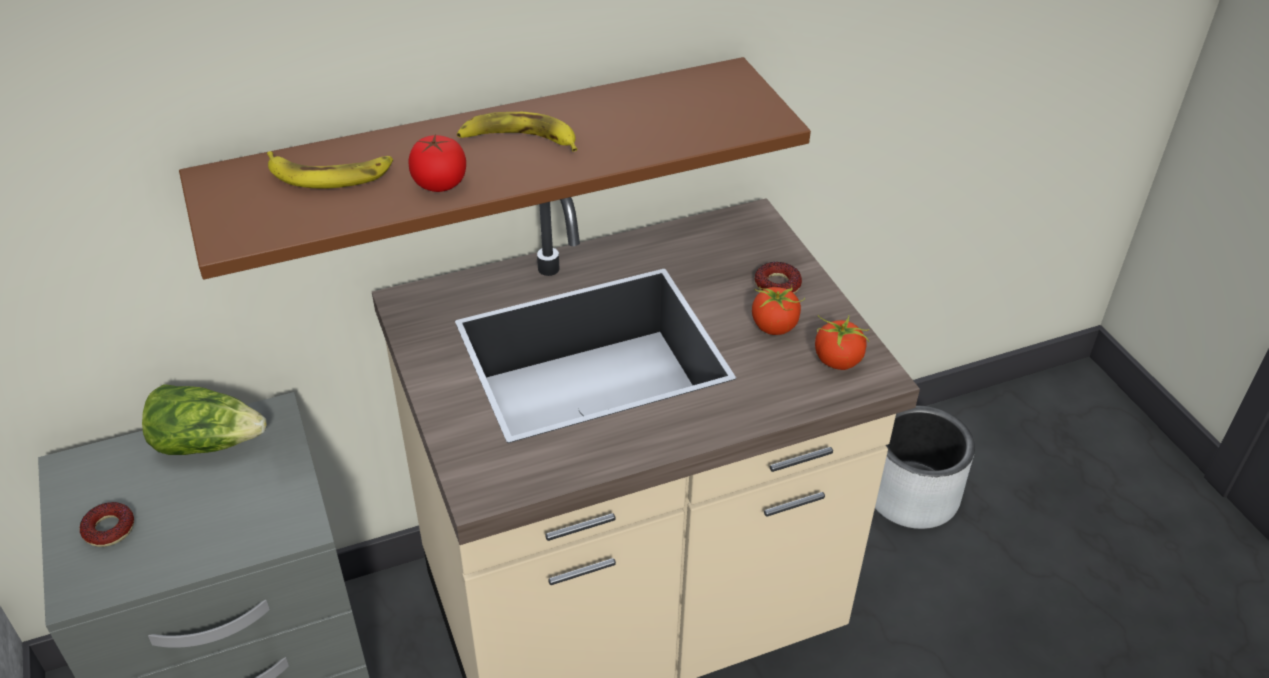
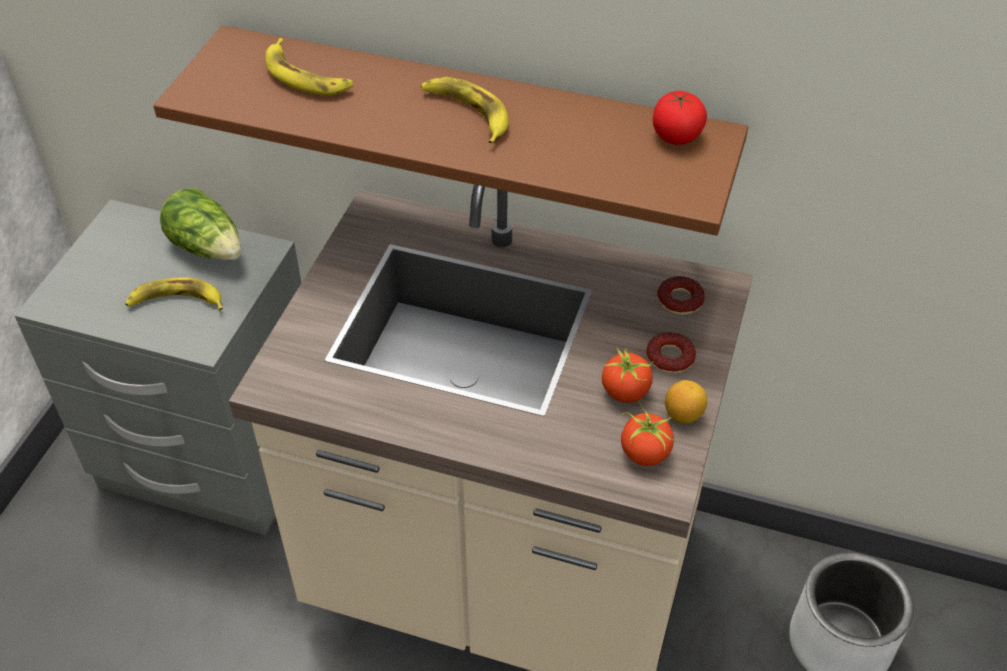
camera: 40 degrees right, 5 degrees up
donut [80,502,134,547] -> donut moved to [658,276,705,315]
tomato [408,134,466,192] -> tomato moved to [653,91,707,145]
none -> banana [125,277,223,310]
none -> lemon [665,380,707,424]

